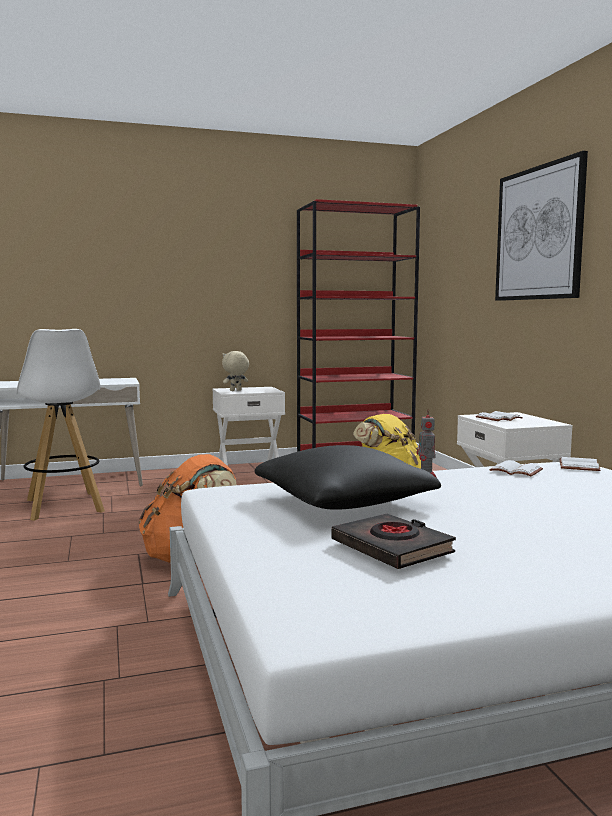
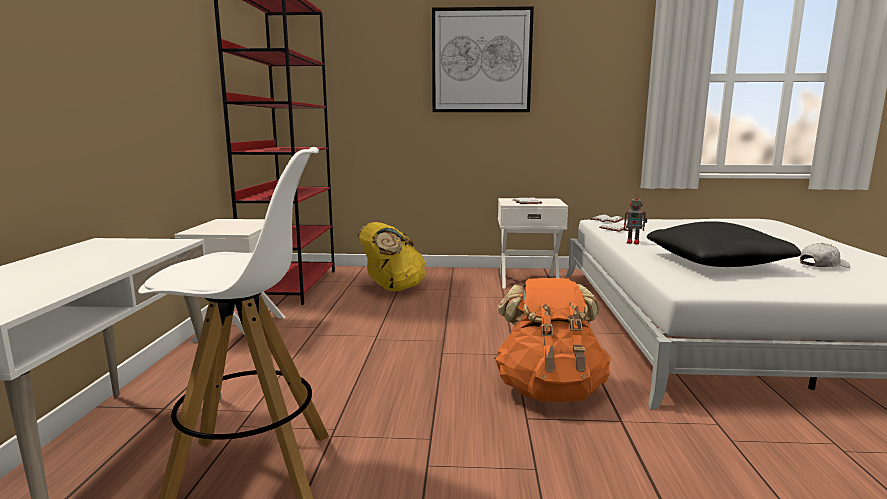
camera: 70 degrees left, 5 degrees up
beige plush toy [222,351,249,391] -> none
black book [332,514,456,569] -> white cap [800,243,850,268]

